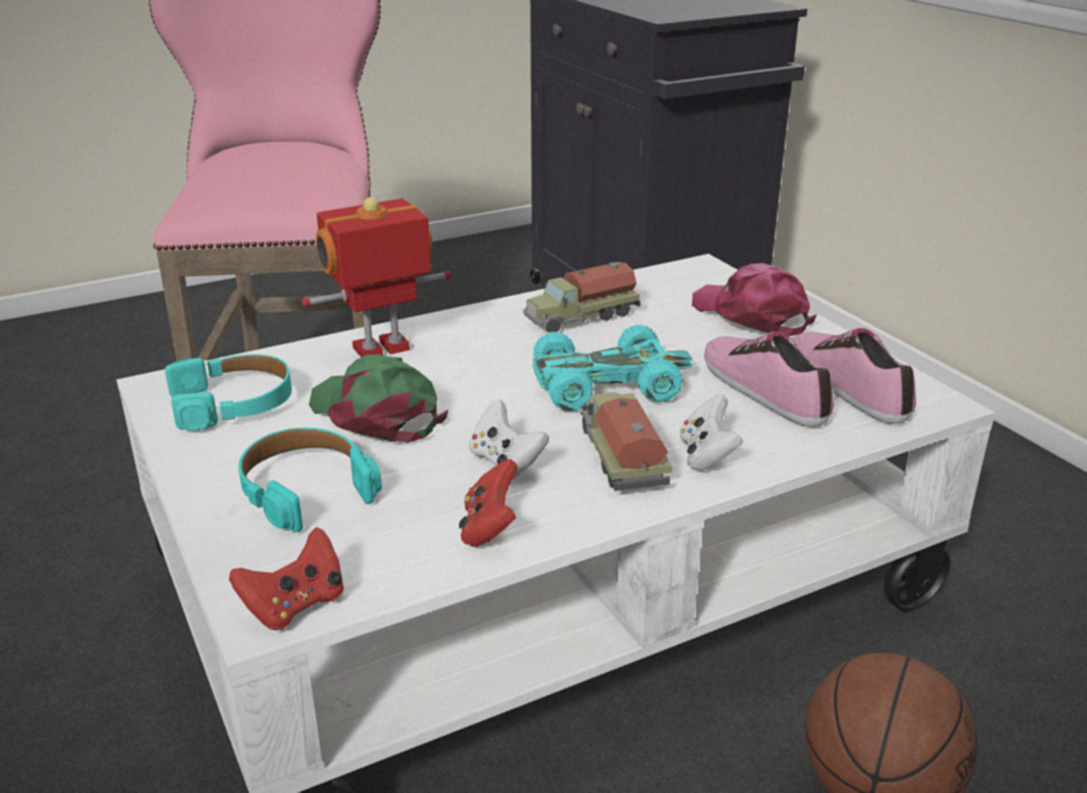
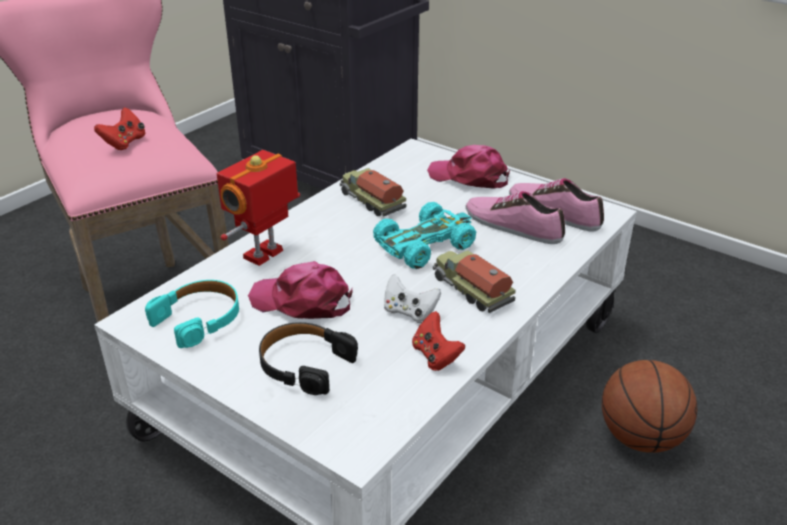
camera: 25 degrees left, 5 degrees up
red game controller [229,527,344,630] -> red game controller moved to [94,107,145,150]
turquoise headphones [238,428,382,532] -> black headphones [259,322,358,395]
green cap [309,354,448,443] -> pink cap [248,261,353,319]
toy truck [523,262,641,333] -> toy truck turned 105 degrees clockwise [340,168,406,216]
white game controller [680,394,743,471] -> none

